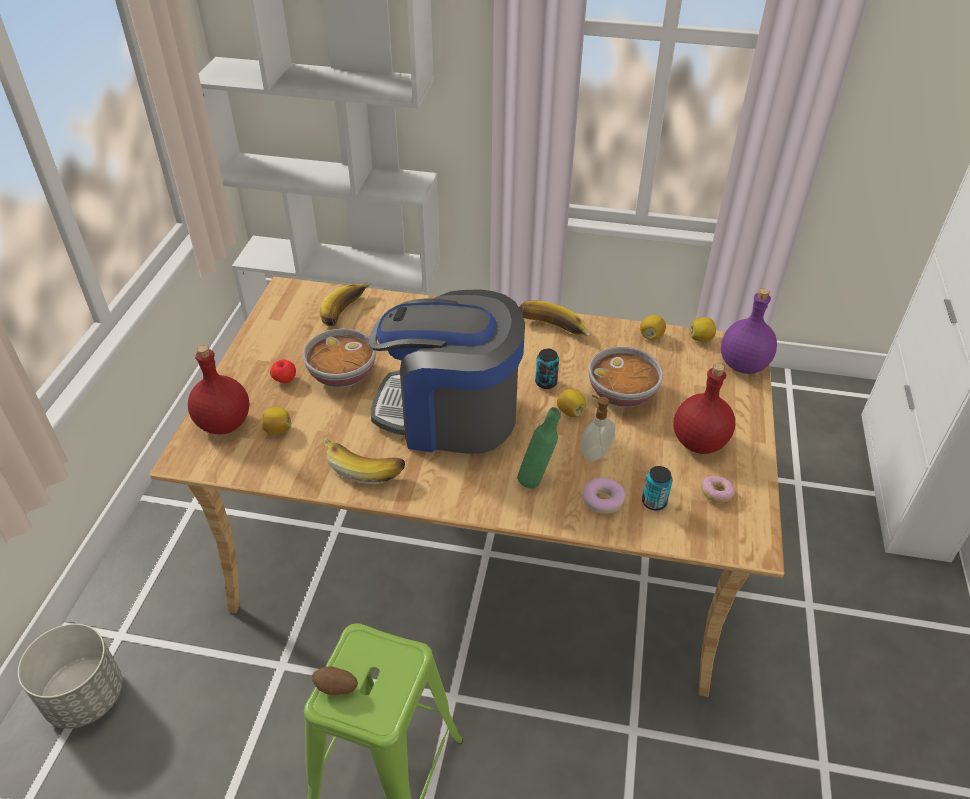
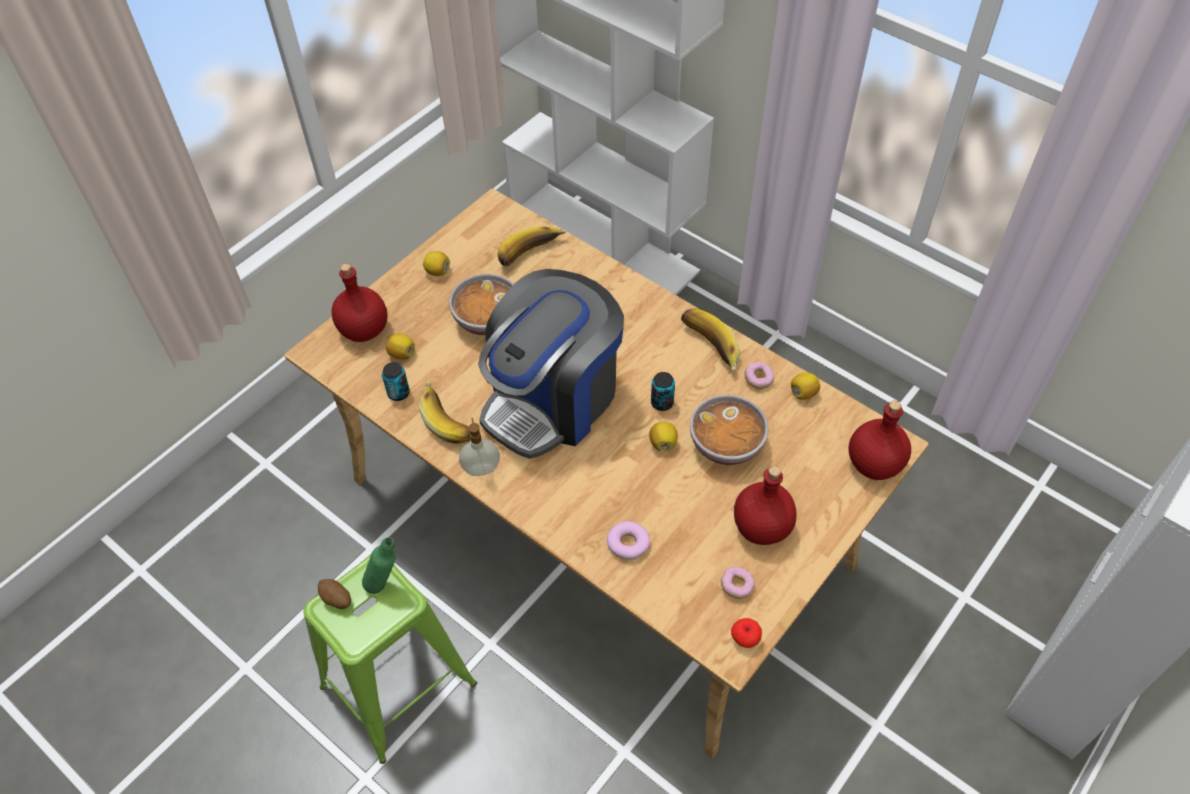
camera: 30 degrees right, 10 degrees up
grey planter [18,624,122,729] -> none
apple [270,359,296,383] -> apple moved to [731,618,762,648]
coffee machine [369,289,525,454] -> coffee machine turned 90 degrees counterclockwise [478,269,624,459]
green bottle [517,407,561,488] -> green bottle moved to [362,537,396,594]
soap dispenser [581,395,615,462] -> soap dispenser moved to [459,418,500,476]
can [642,466,673,510] -> can moved to [382,362,410,401]
lemon [689,317,716,342] -> lemon moved to [423,251,450,276]
purple bottle [721,288,777,374] -> red bottle [849,400,911,480]
none -> donut [745,362,774,389]

